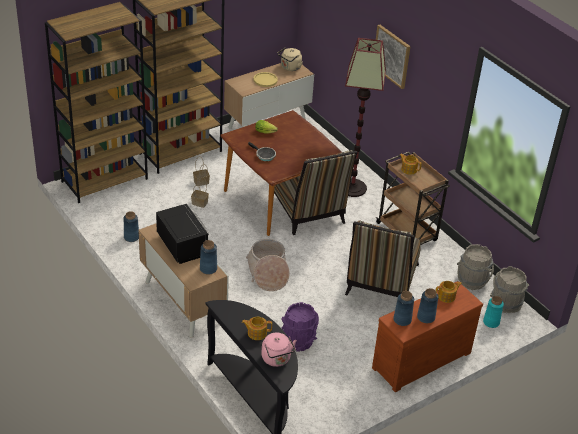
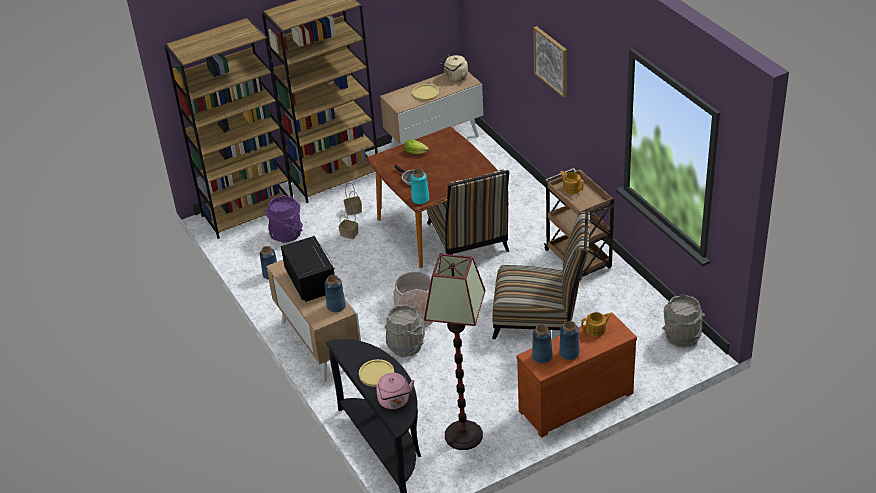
camera: 10 degrees right, 0 degrees up
teapot [242,317,272,340] -> yellow plate [359,359,394,387]
purple bucket [281,302,319,351] -> purple bucket moved to [265,195,303,243]
floor lamp [345,38,386,197] -> floor lamp moved to [424,254,486,450]
chair [345,220,421,297] -> chair turned 105 degrees counterclockwise [492,209,590,339]
grey bucket [457,244,494,290] -> grey bucket moved to [385,304,425,357]
turquoise vase [483,296,504,328] -> turquoise vase moved to [411,169,429,204]

